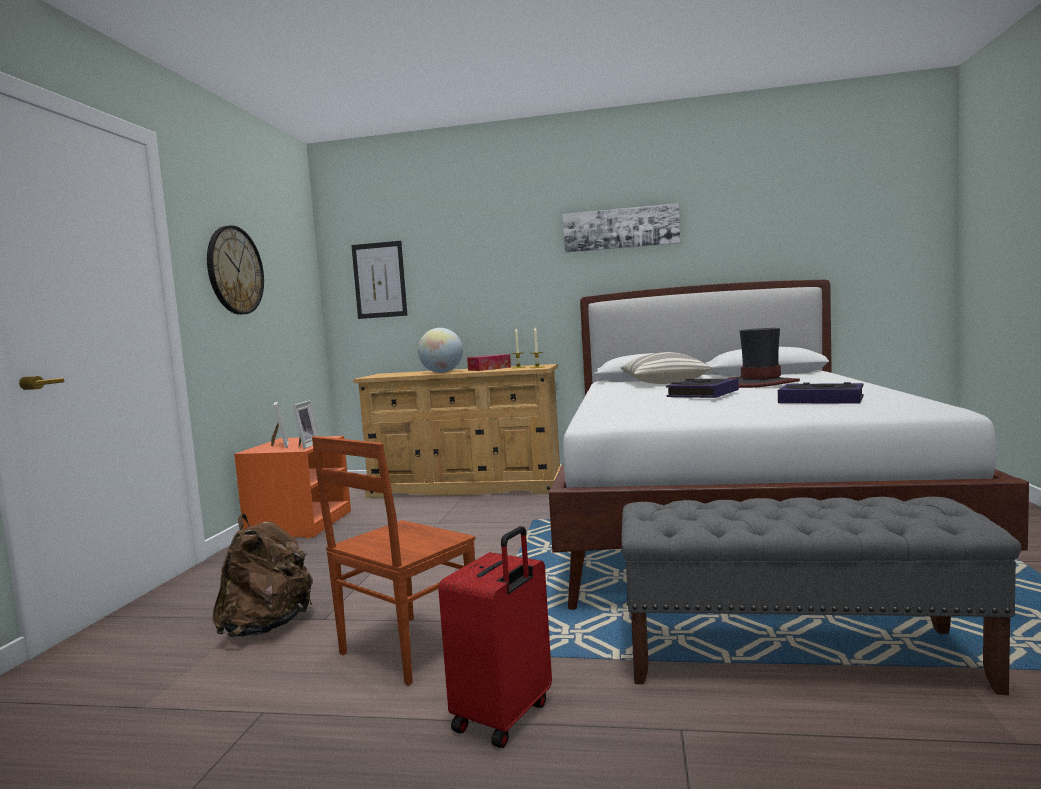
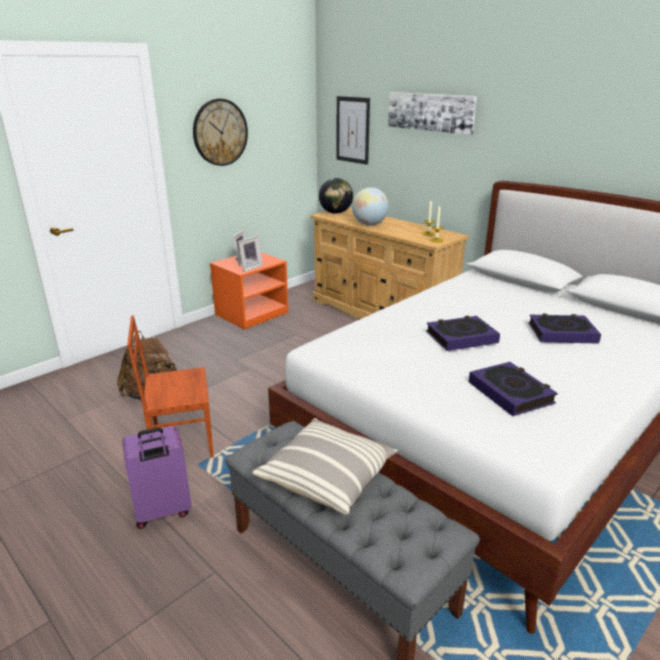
camera: 35 degrees right, 20 degrees up
red suitcase [438,526,552,748] -> purple suitcase [122,426,192,529]
tissue box [467,354,511,371] -> none
picture [563,203,680,253] -> picture moved to [388,92,477,135]
pillow [621,352,712,384] -> pillow moved to [252,418,398,515]
hat [727,328,800,388] -> book [528,314,601,344]
none -> globe [319,178,353,214]

